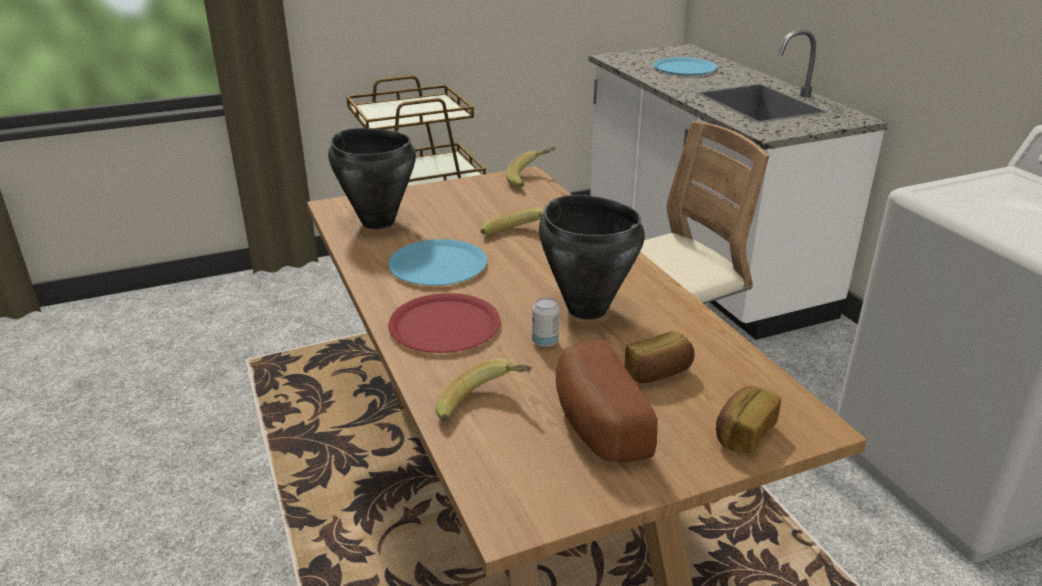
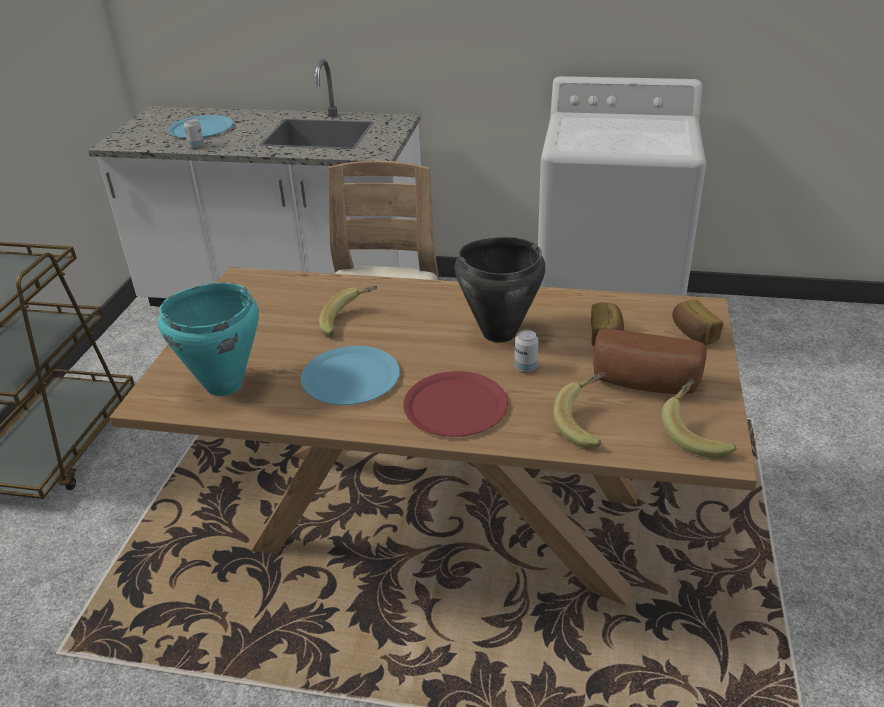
camera: 55 degrees left, 5 degrees up
black cooking pot [328,128,416,229] -> turquoise cooking pot [158,283,259,396]
banana [506,147,555,188] -> banana moved to [662,379,736,458]
none -> can [184,118,204,149]

